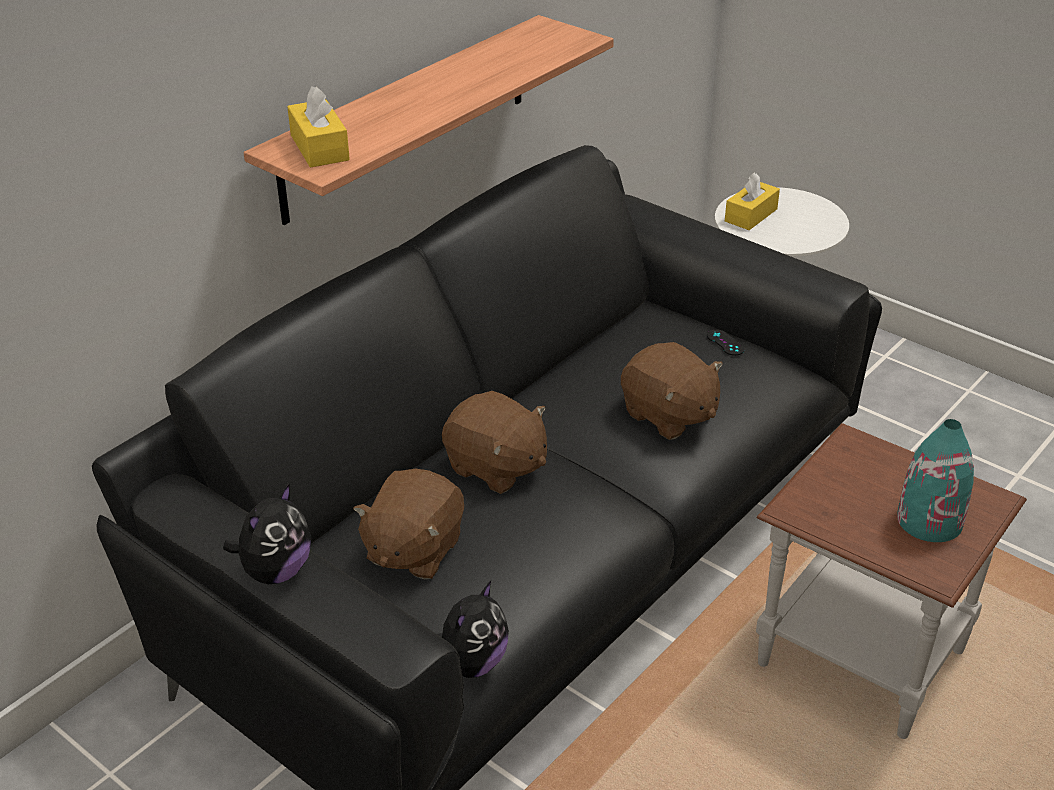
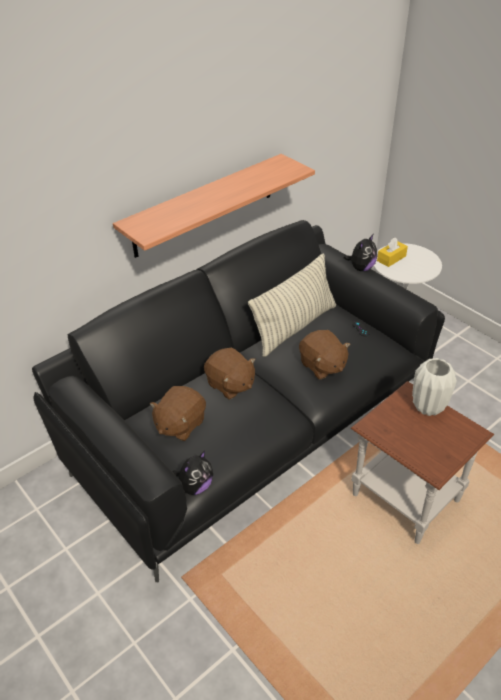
camera: 10 degrees right, 5 degrees up
plush toy [223,483,312,584] -> plush toy moved to [343,235,377,271]
yellow tissue box [287,86,350,168] -> none
turquoise vase [897,419,974,542] -> none
none -> pillow [248,253,336,357]
none -> white vase [412,358,457,416]

